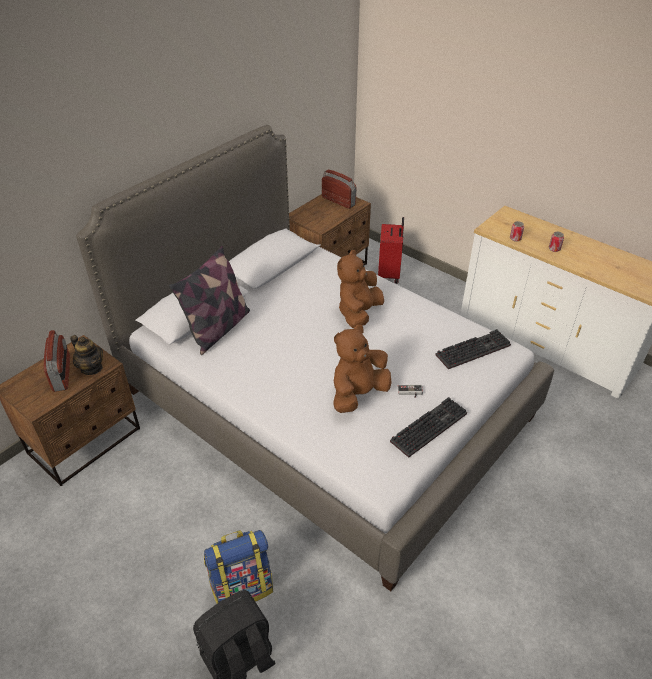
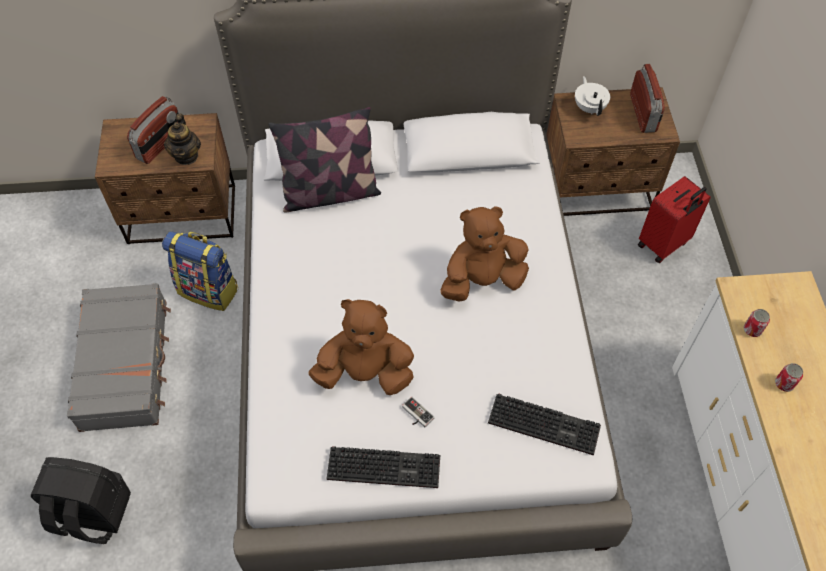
camera: 45 degrees right, 15 degrees up
backpack [204,530,273,603] -> backpack moved to [162,231,238,311]
none -> grey suitcase [67,283,171,432]
none -> white teapot [575,76,610,116]

